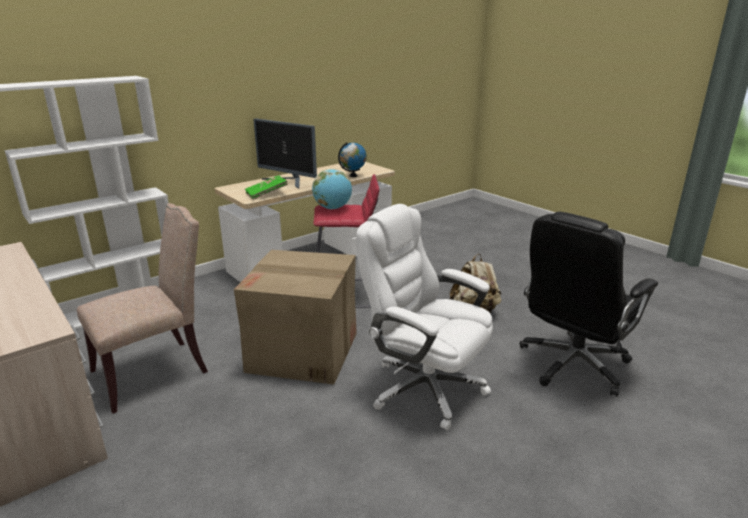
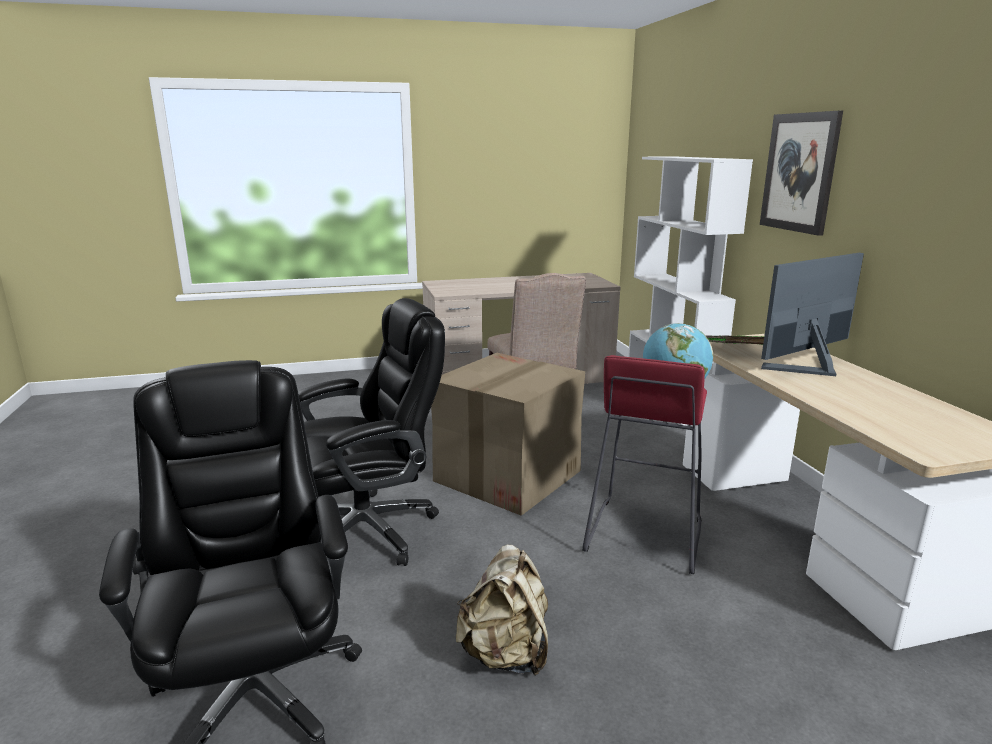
camera: 115 degrees right, 5 degrees down
globe [338,142,367,177] -> none
white office chair [356,204,493,430] -> black office chair [298,298,445,566]
none -> picture [760,111,843,236]

